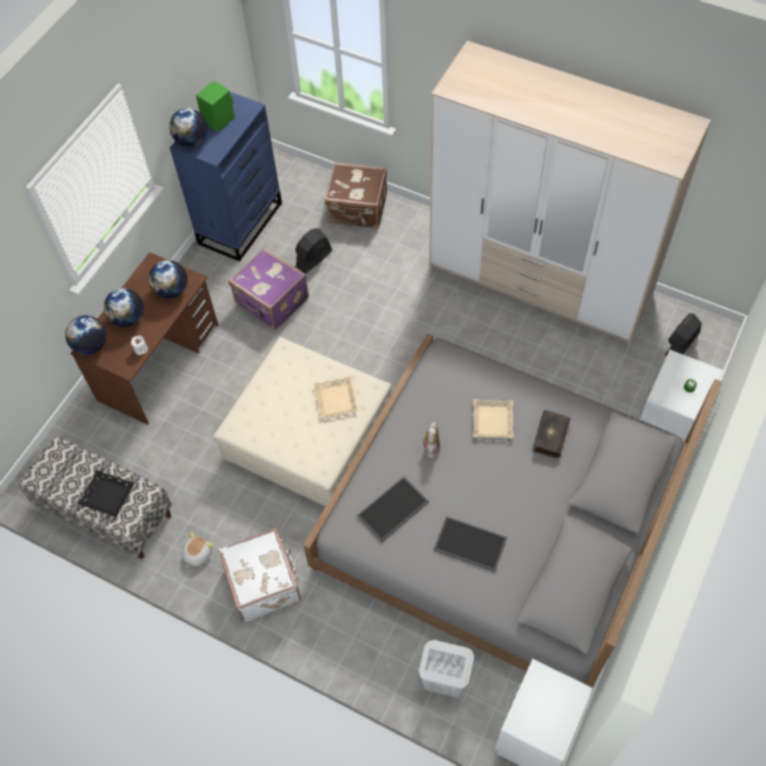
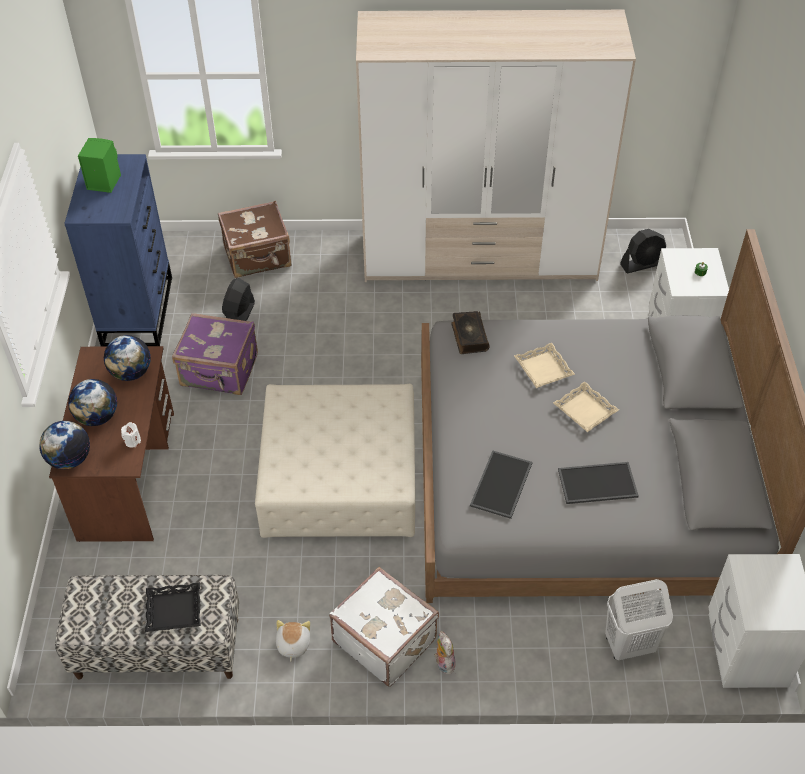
camera: 30 degrees left, 10 degrees down
globe [169,108,208,147] -> none
beige tray [314,376,358,418] -> beige tray moved to [553,381,619,432]
plush toy [422,422,440,458] -> plush toy moved to [434,631,456,674]
book [532,410,570,458] -> book moved to [451,311,490,354]
black fan [665,313,702,356] -> black fan turned 120 degrees counterclockwise [620,229,666,273]

